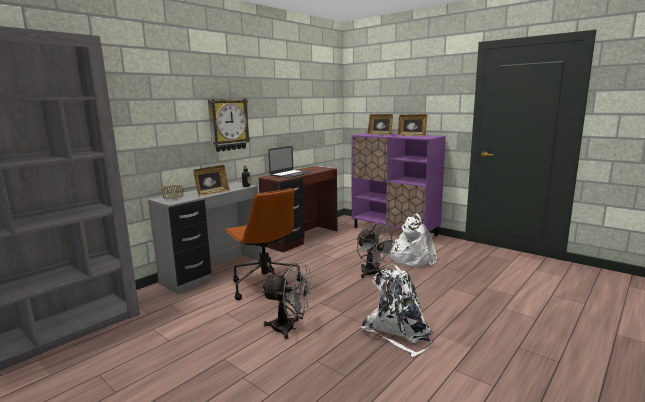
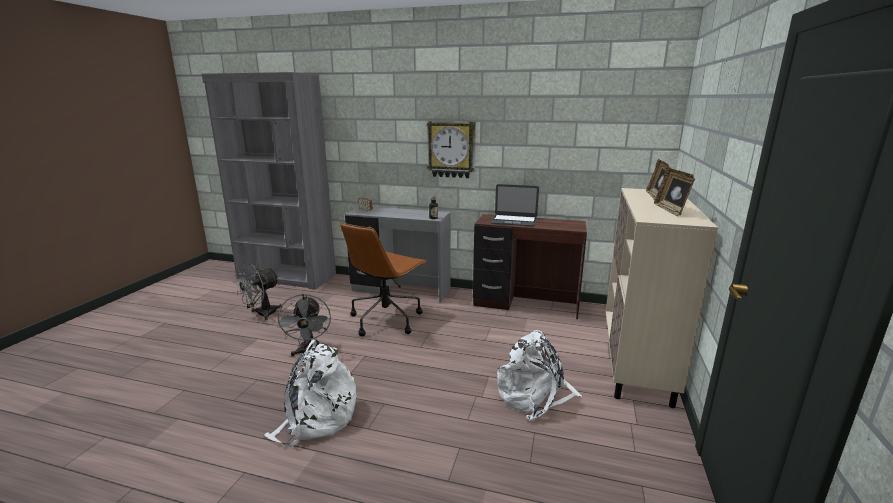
camera: 65 degrees right, 5 degrees up
picture frame [193,165,230,196] -> none
purple cabinet [351,133,446,236] -> beige cabinet [606,188,718,408]
grey fan [356,224,397,278] -> grey fan moved to [233,262,282,320]

